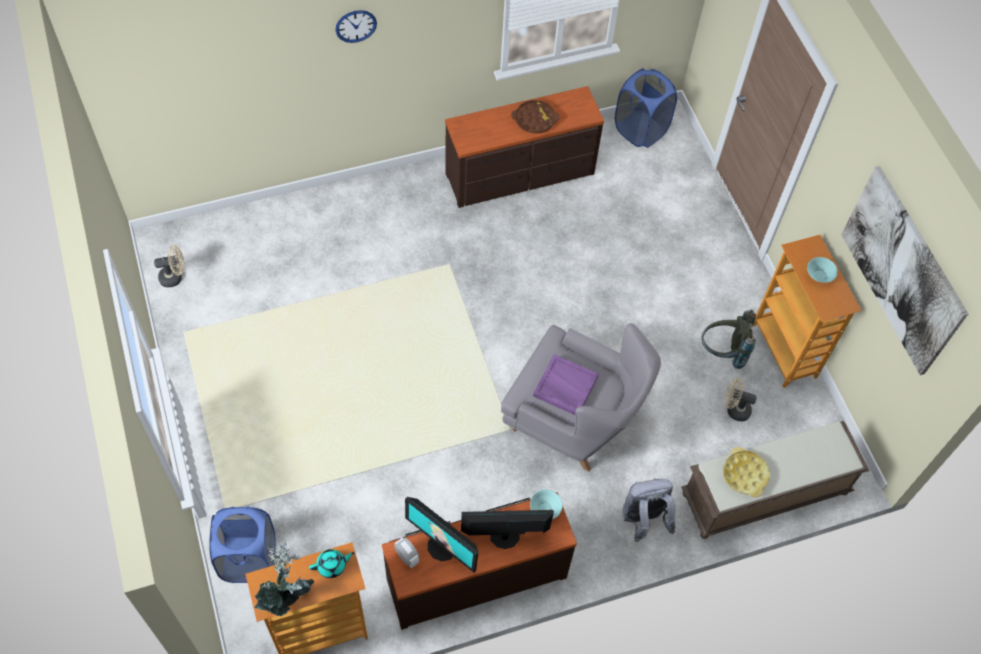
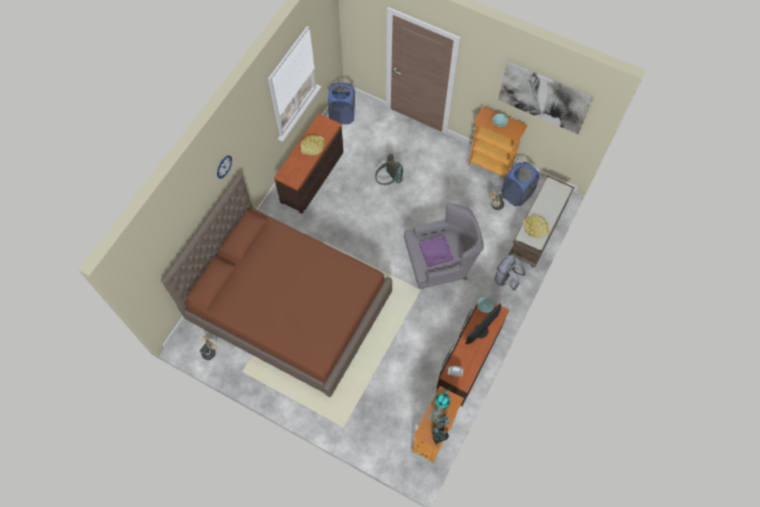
camera: 40 degrees left, 5 degrees up
blue laundry basket [209,506,276,583] -> blue laundry basket moved to [502,162,539,206]
monitor [405,497,478,572] -> none
brown tray [511,100,560,133] -> yellow tray [300,135,324,156]
grey backpack [701,310,756,369] -> grey backpack moved to [375,154,403,185]
none -> brown bed [161,173,392,397]

